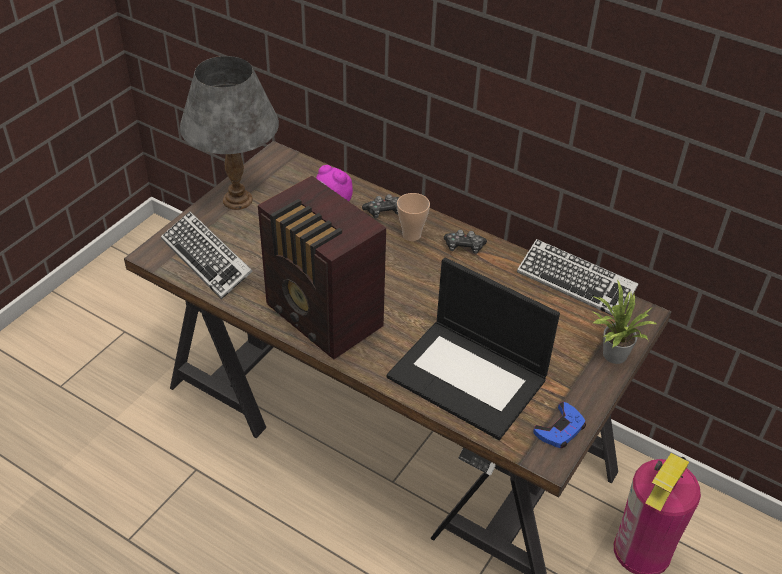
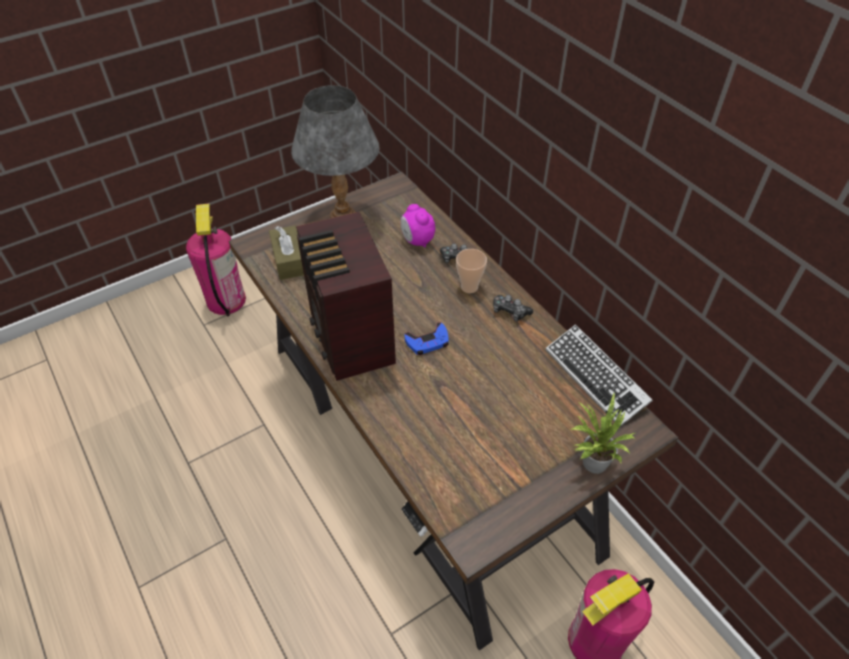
camera: 25 degrees right, 5 degrees up
keyboard [161,211,253,299] -> brown tissue box [269,226,304,280]
laptop [387,257,560,440] -> none
blue game controller [533,402,586,448] -> blue game controller moved to [405,322,449,355]
none -> fire extinguisher [186,204,246,317]

